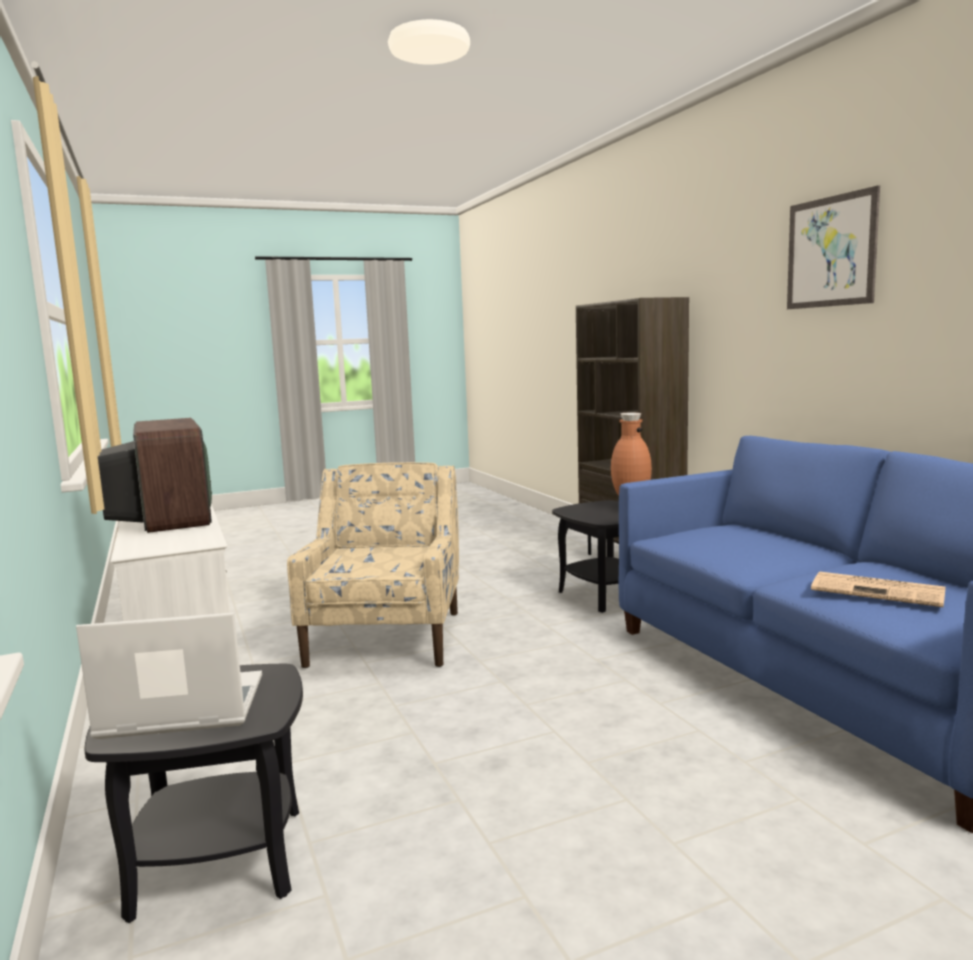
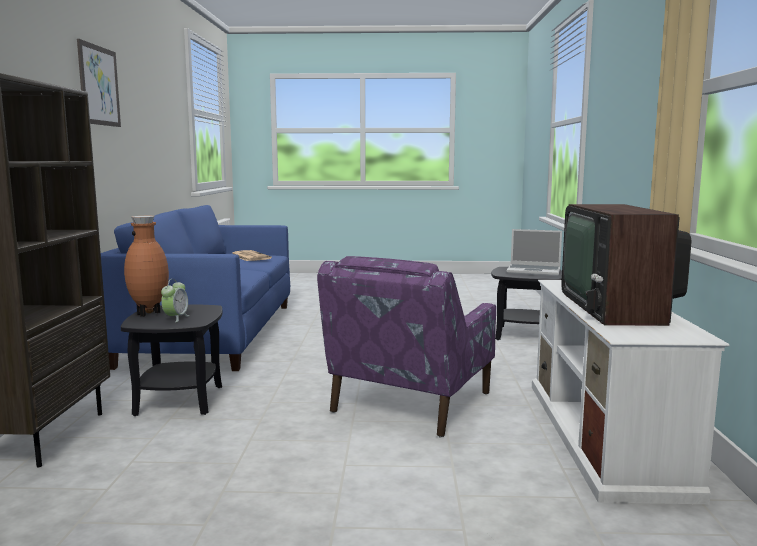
camera: 155 degrees left, 0 degrees up
beige armchair [287,462,459,668] -> purple armchair [317,256,496,437]
none -> alarm clock [161,279,190,322]

